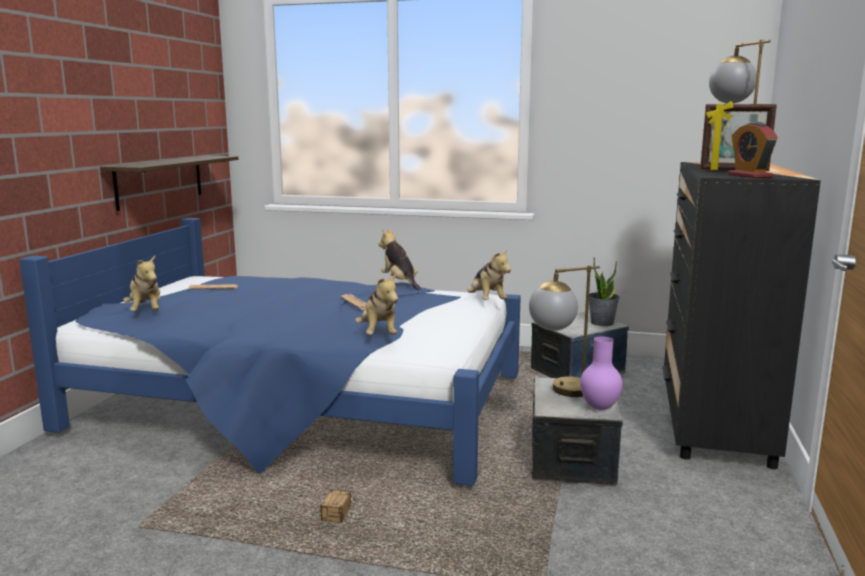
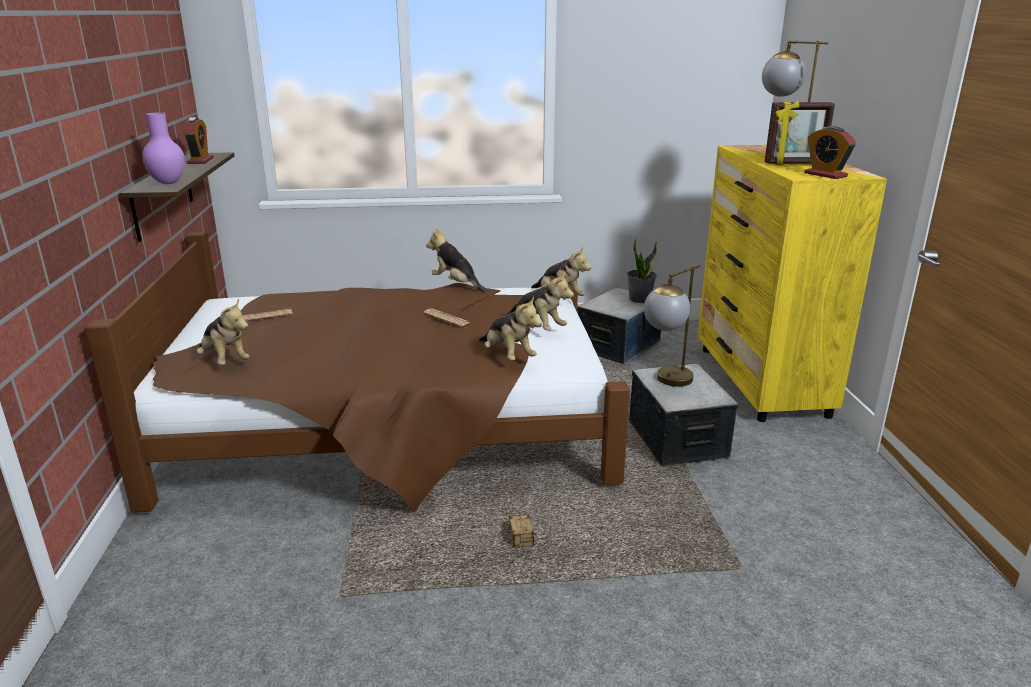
camera: 20 degrees left, 10 degrees up
blue bed [20,218,521,486] -> brown bed [85,232,630,513]
purple vase [580,336,623,410] -> purple vase moved to [142,112,185,184]
black dresser [662,162,821,469] -> yellow dresser [698,145,887,422]
none -> alarm clock [184,117,214,164]
none -> plush toy [504,271,574,330]

